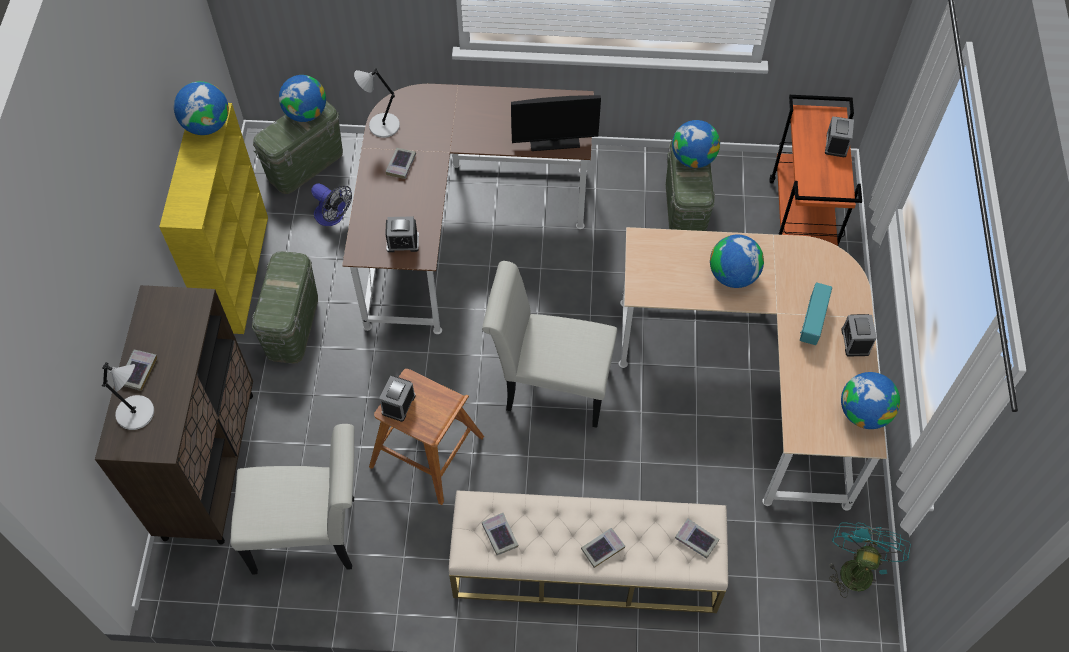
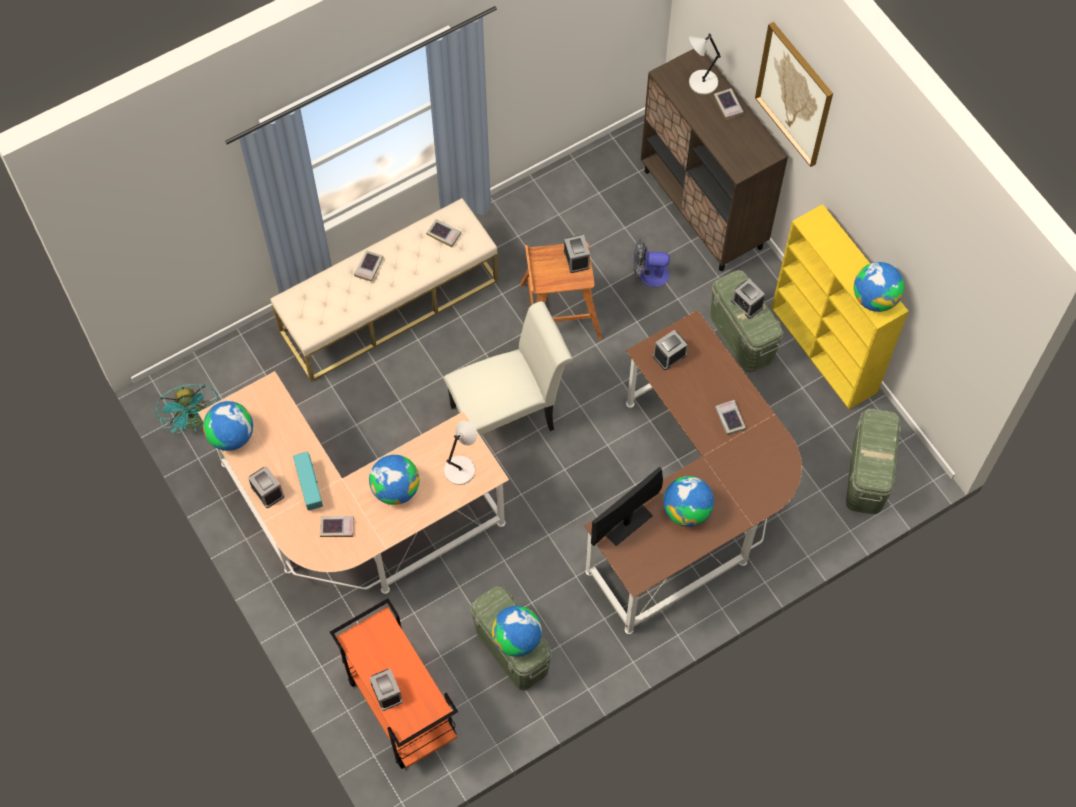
camera: 145 degrees right, 5 degrees up
white chair [231,424,354,574] -> none
globe [279,75,326,122] -> globe moved to [663,476,714,527]
fan [311,183,352,226] -> fan moved to [633,239,670,287]
grey table lamp [354,68,400,138] -> grey table lamp moved to [444,420,477,485]
book [675,518,719,559] -> book moved to [320,516,354,537]
none -> alarm clock [731,279,765,319]
none -> picture [755,22,833,167]

